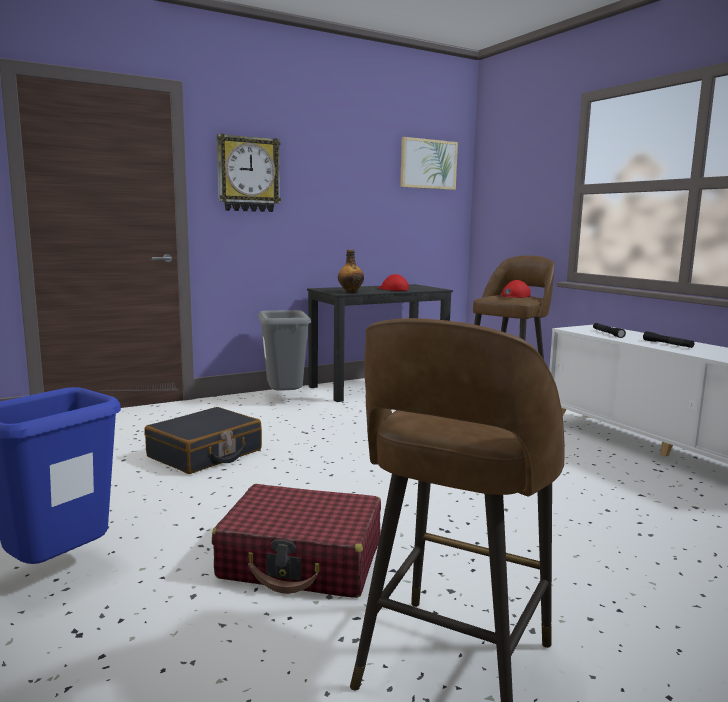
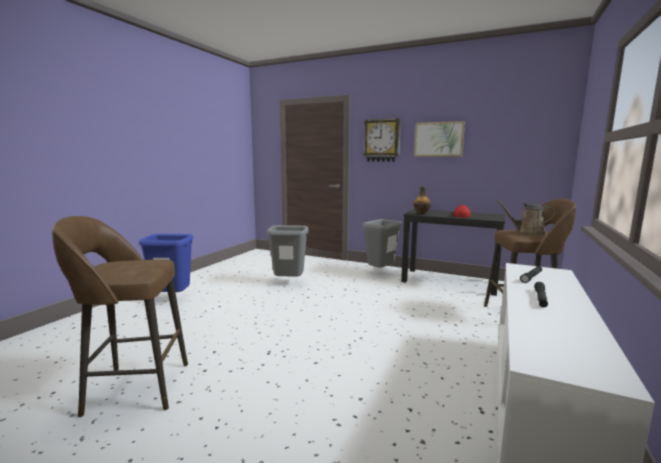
camera: 55 degrees right, 0 degrees up
black suitcase [144,407,262,474] -> grey trash can [267,225,308,277]
red suitcase [212,484,381,598] -> none
picture [400,137,458,190] -> picture moved to [414,121,465,157]
red cap [500,280,531,298] -> brown watering can [496,200,555,235]

